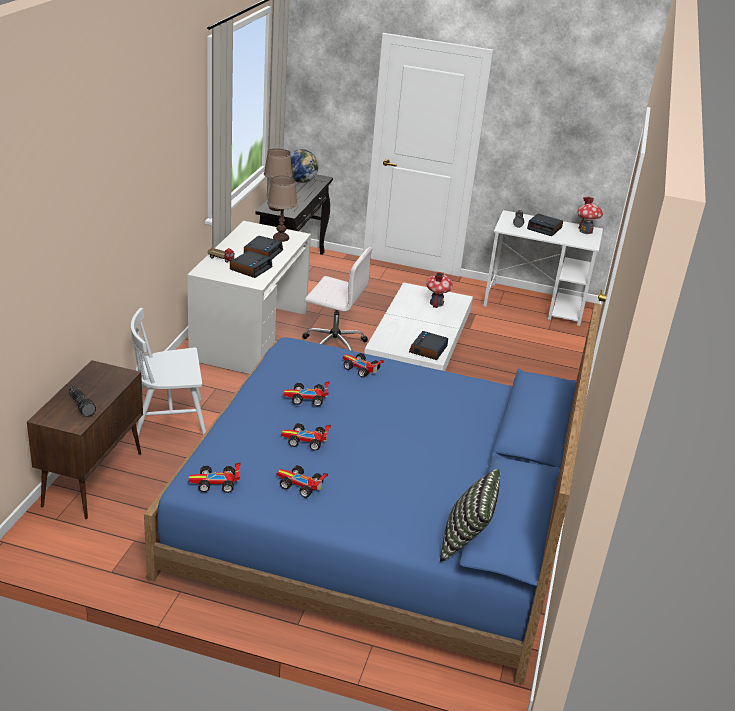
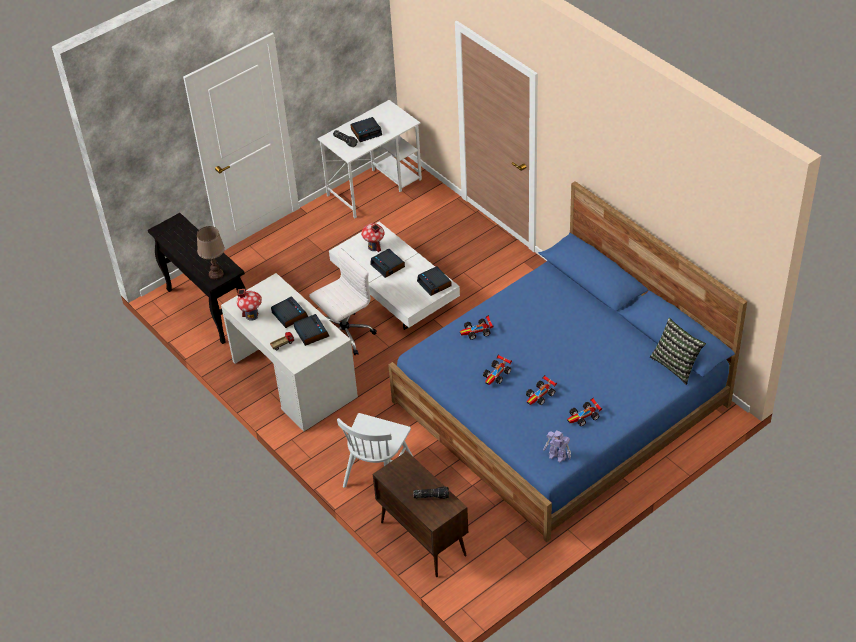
camera: 50 degrees left, 15 degrees up
toy car [188,462,241,493] -> toy robot [543,430,571,462]
brown table lamp [267,176,298,242] -> none
globe [290,149,318,183] -> none
toy house [577,196,603,234] -> toy house moved to [237,289,262,321]
none -> alarm clock [370,249,405,278]

